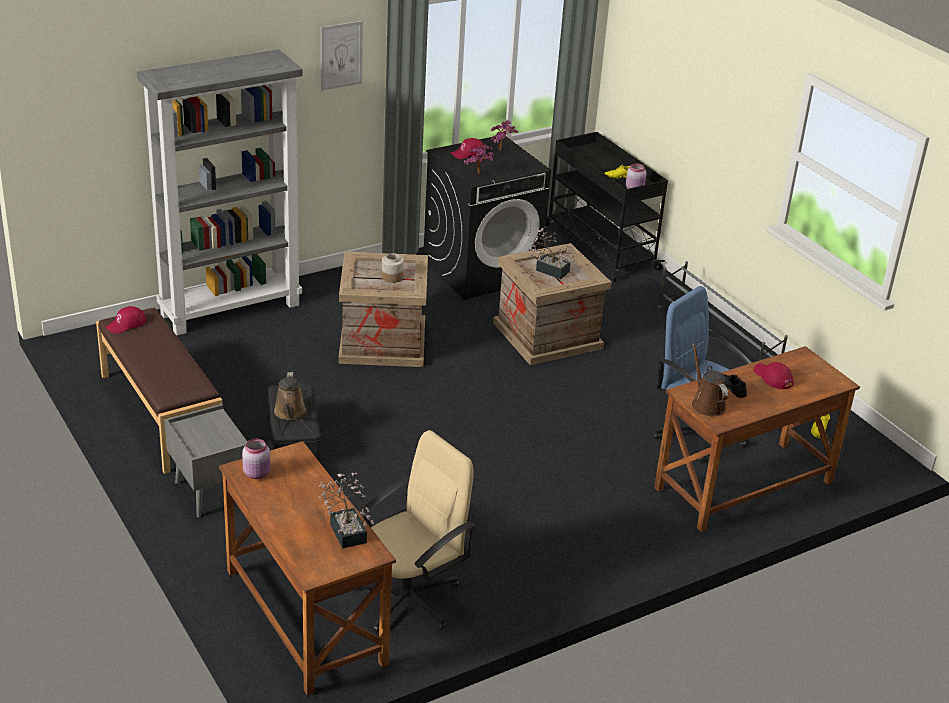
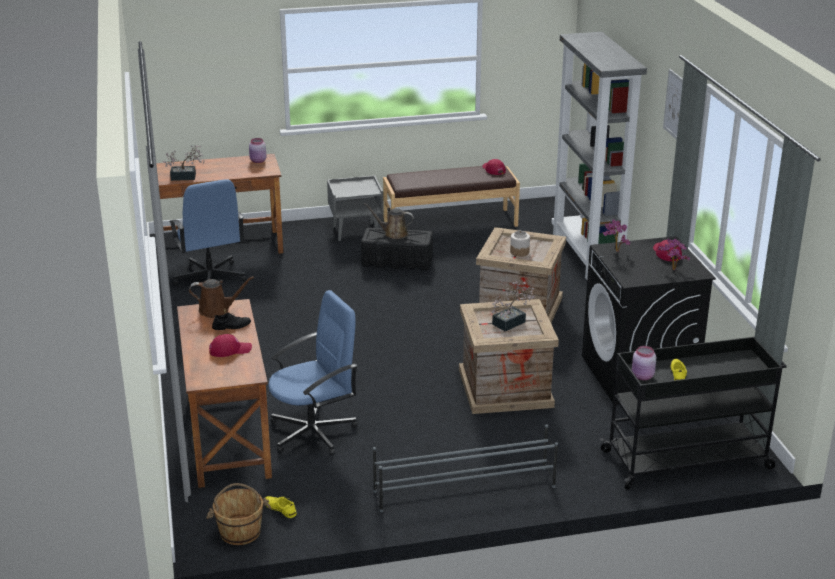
camera: 110 degrees right, 5 degrees down
beige office chair [353,430,475,633] -> blue office chair [169,179,246,285]
none -> brown bucket [206,483,271,545]

